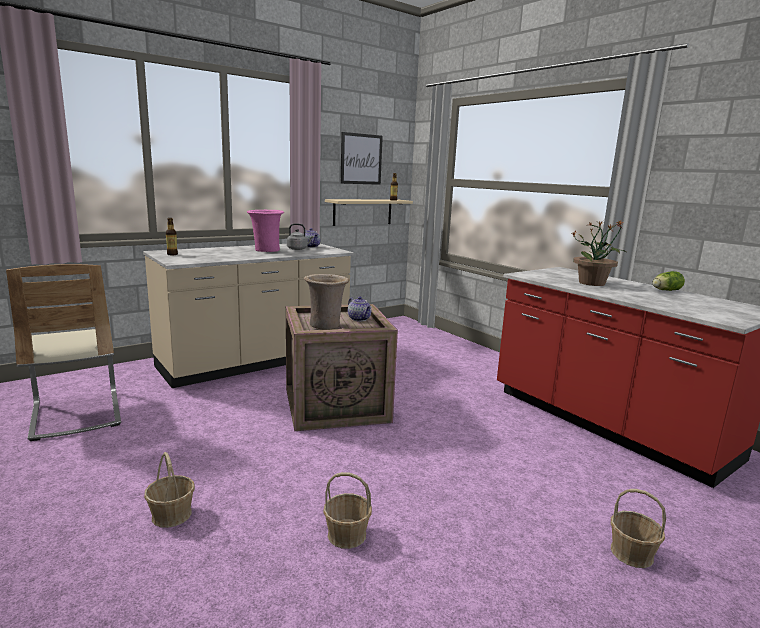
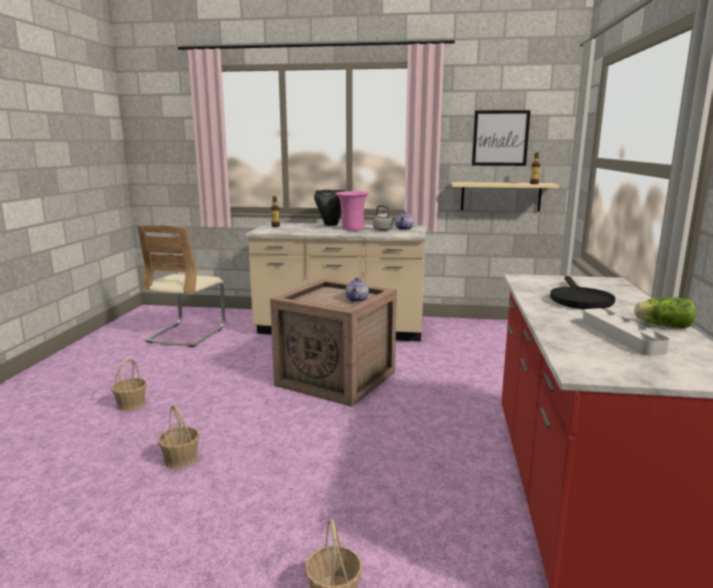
camera: 45 degrees right, 0 degrees up
beige vase [304,274,349,330] -> none
potted plant [570,220,626,286] -> black frying pan [550,276,616,309]
none -> black cooking pot [314,190,346,226]
none -> grey tray [583,308,670,356]

